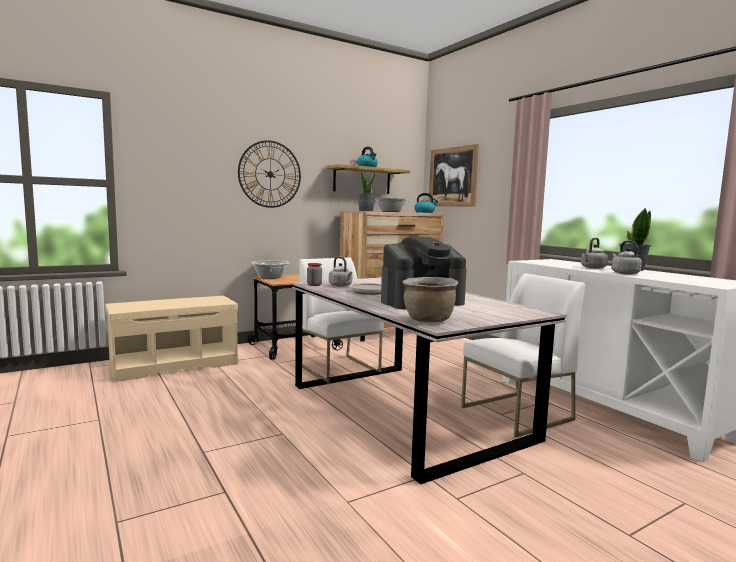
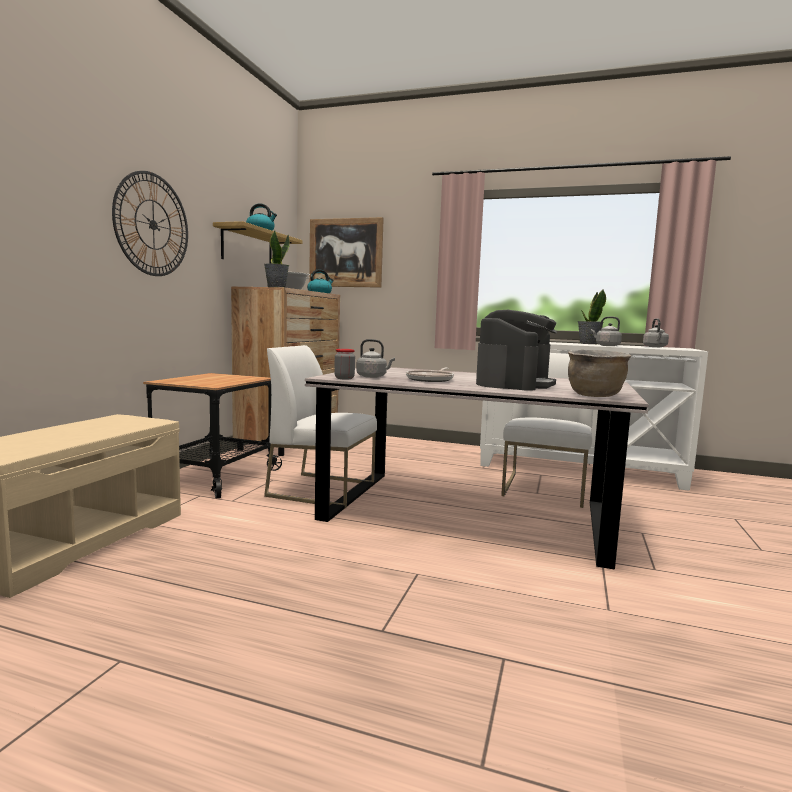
camera: 40 degrees left, 0 degrees up
cooking pot [251,261,289,279] -> none
grey kettle [581,238,608,269] -> grey kettle moved to [643,318,669,347]

